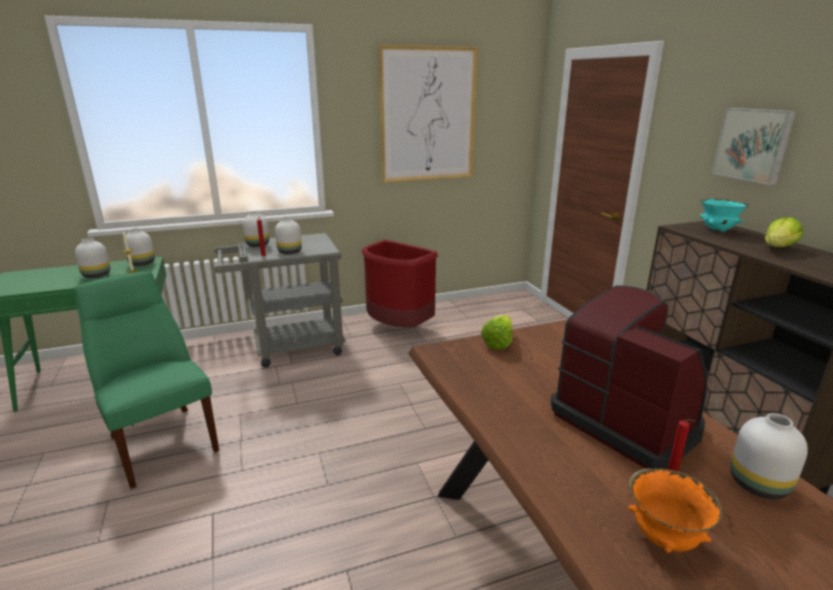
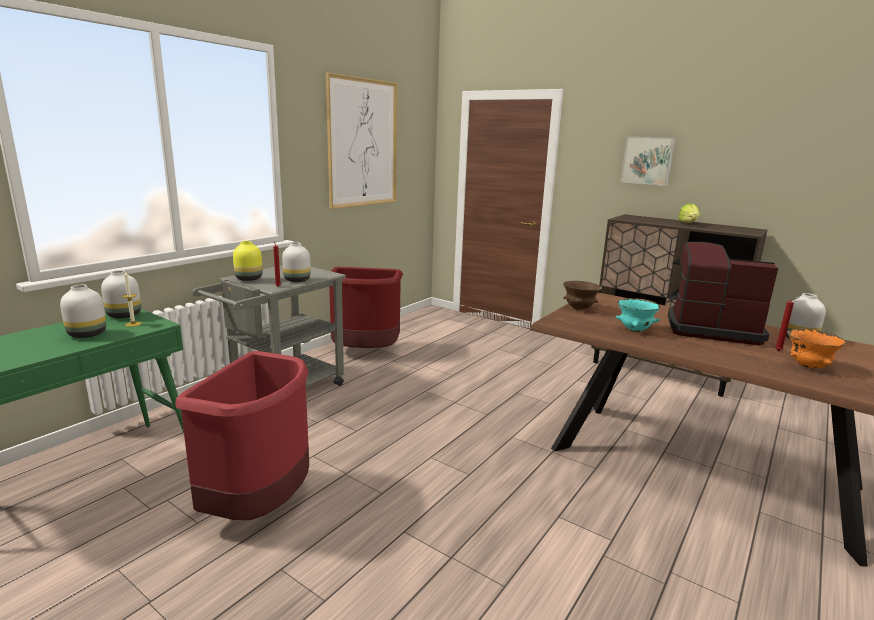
camera: 35 degrees left, 5 degrees down
green chair [74,271,219,489] -> red trash can [175,351,309,520]
white vase [243,211,269,247] -> yellow vase [233,241,263,281]
lettuce [481,315,513,350] -> brown bowl [563,281,602,310]
turquoise bowl [700,199,748,232] -> turquoise bowl moved to [616,298,661,332]

